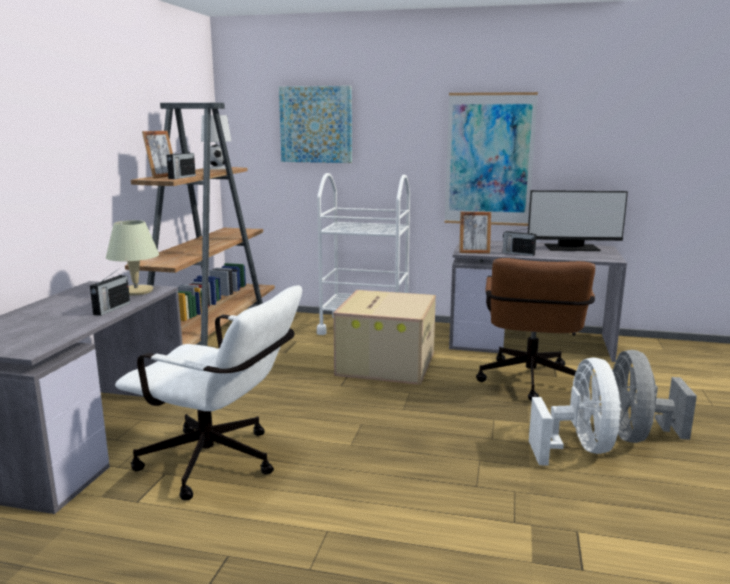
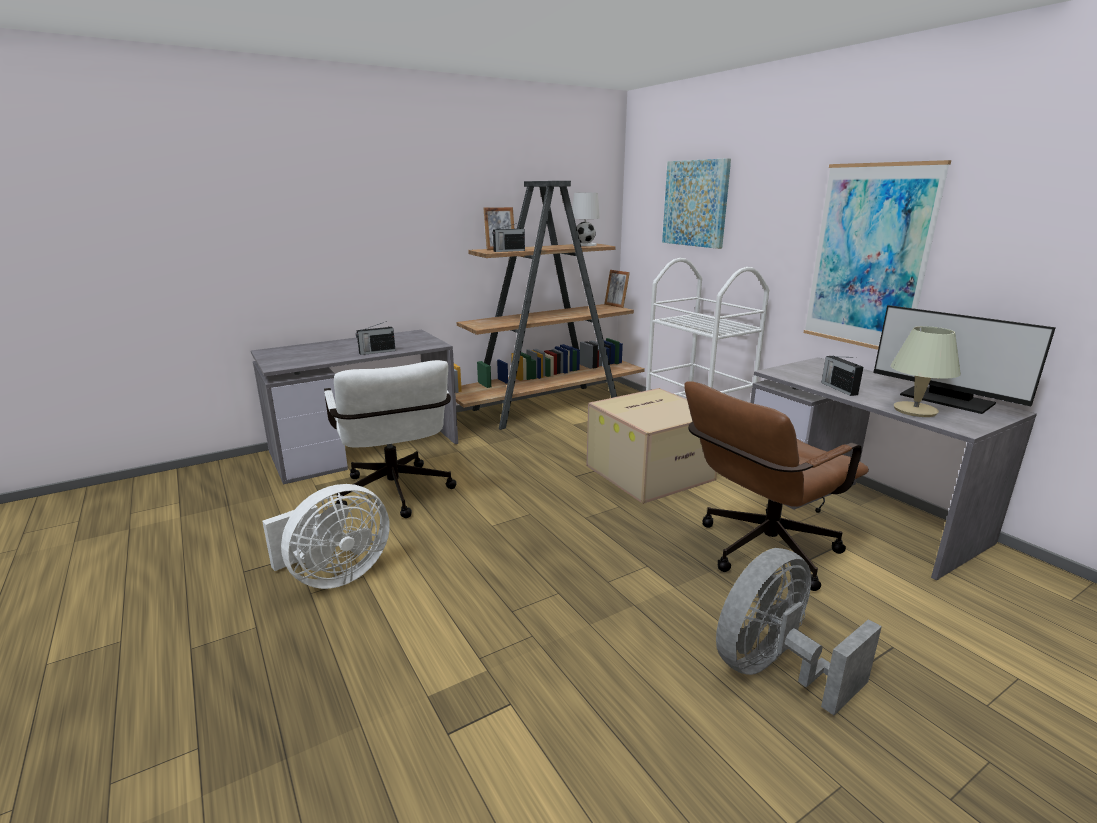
camera: 45 degrees right, 5 degrees up
beige table lamp [106,220,159,296] -> beige table lamp moved to [891,326,961,417]
picture frame [459,212,491,254] -> picture frame moved to [604,270,630,308]
white fan [529,357,621,466] -> white fan moved to [262,484,390,589]

